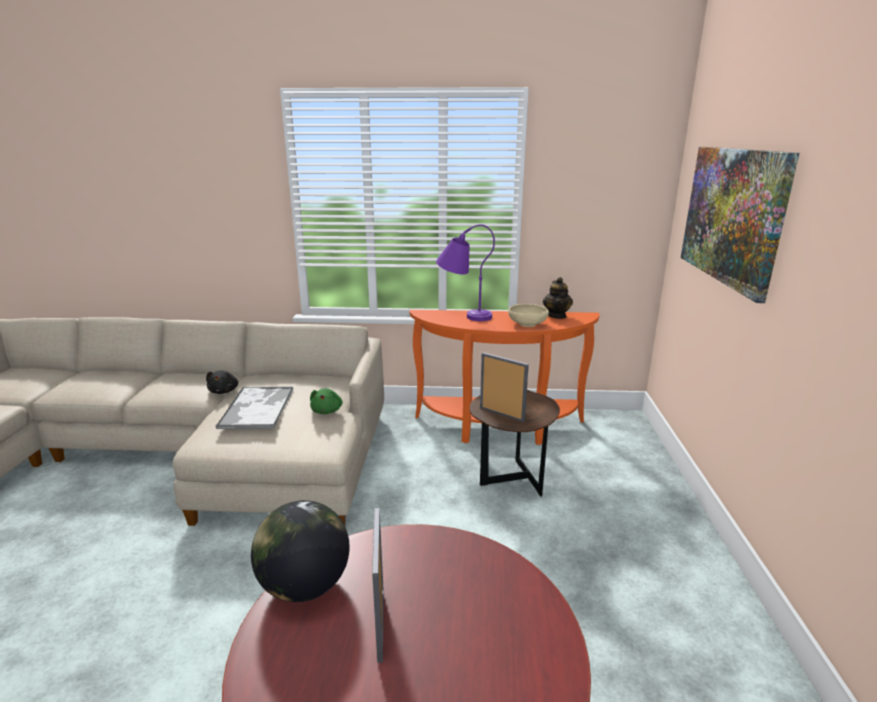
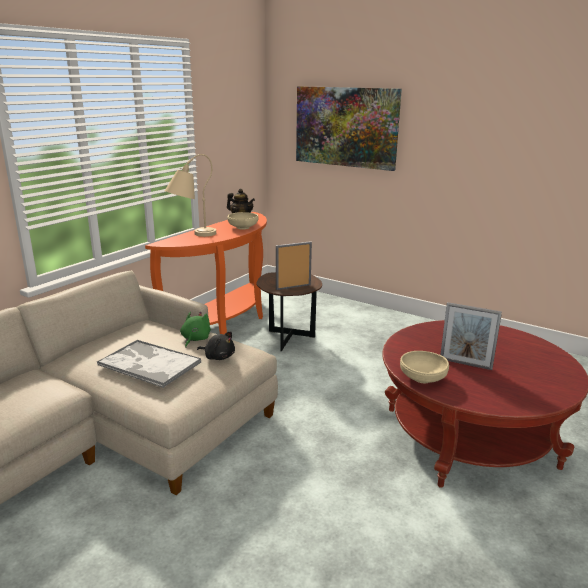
camera: 60 degrees left, 0 degrees up
black plush toy [206,370,238,394] -> black plush toy moved to [197,331,235,360]
globe [251,500,350,602] -> beige bowl [400,351,449,383]
green plush toy [310,388,343,414] -> green plush toy turned 105 degrees counterclockwise [180,312,211,348]
purple table lamp [436,224,495,321] -> beige table lamp [165,154,216,237]

